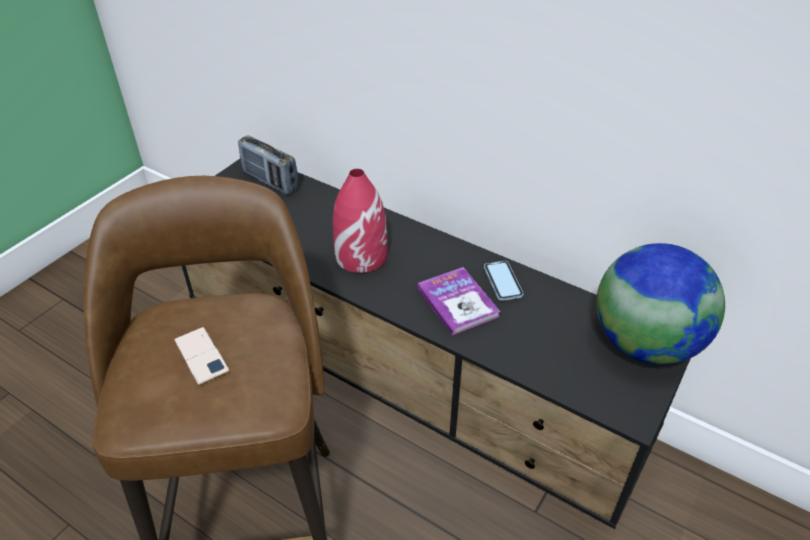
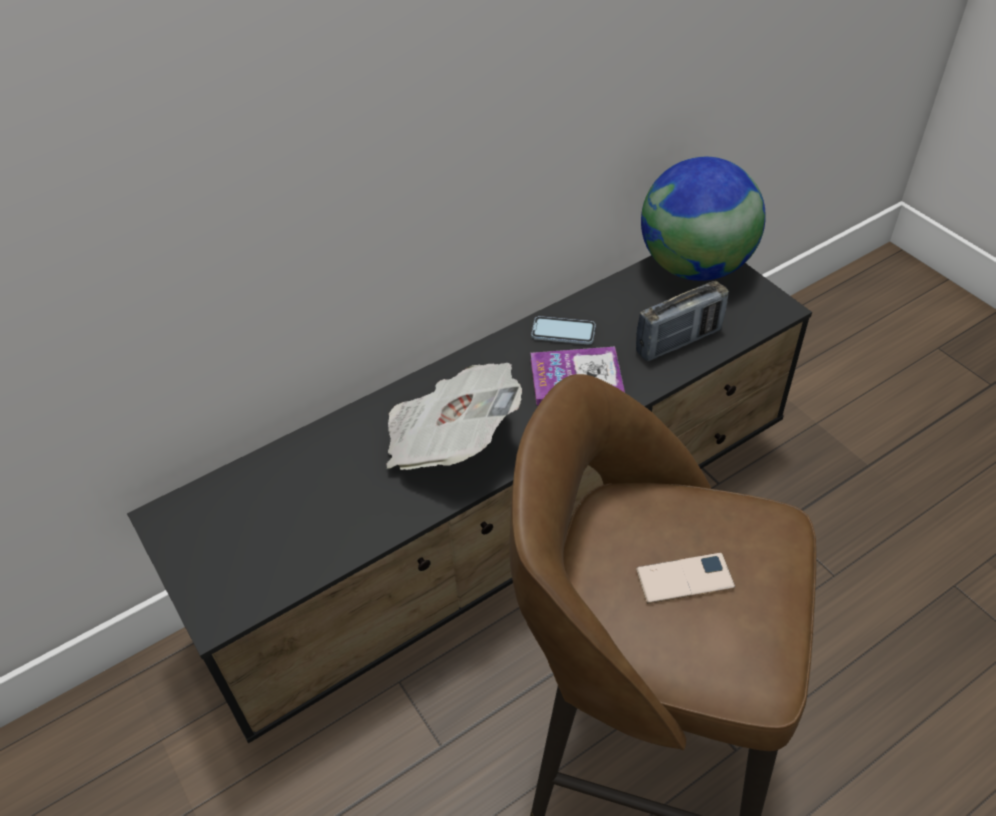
camera: 65 degrees left, 5 degrees up
radio [238,135,298,195] -> radio moved to [636,281,729,362]
red vase [333,169,388,273] -> newspaper [386,363,522,470]

